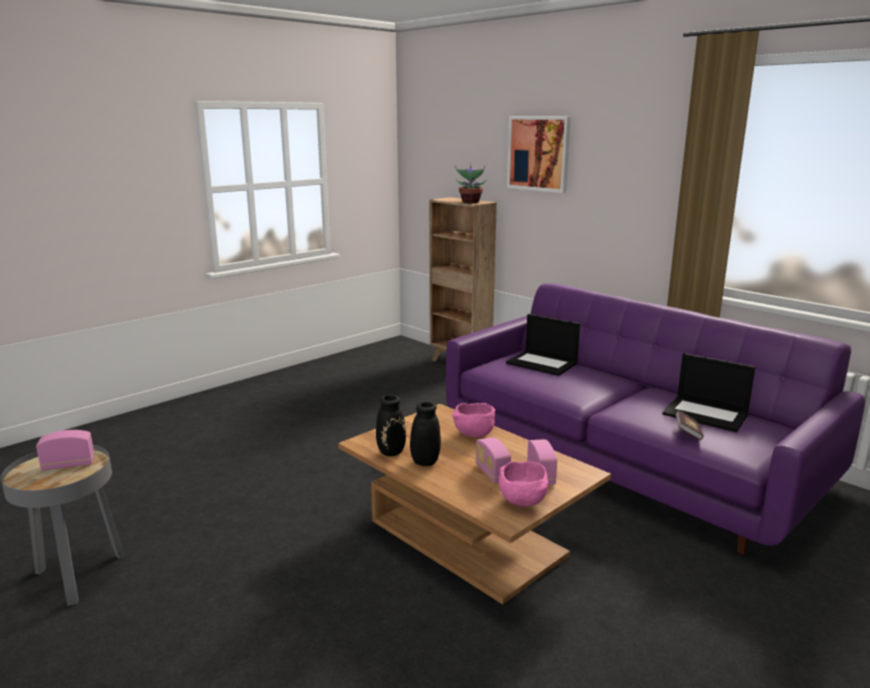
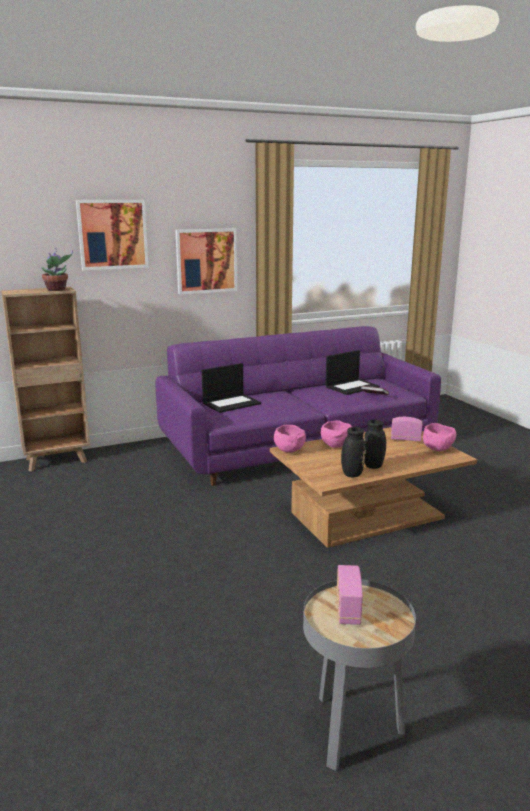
camera: 70 degrees left, 0 degrees up
radio [476,437,511,483] -> none
none -> picture [175,228,237,295]
none -> pink bowl [274,425,306,453]

